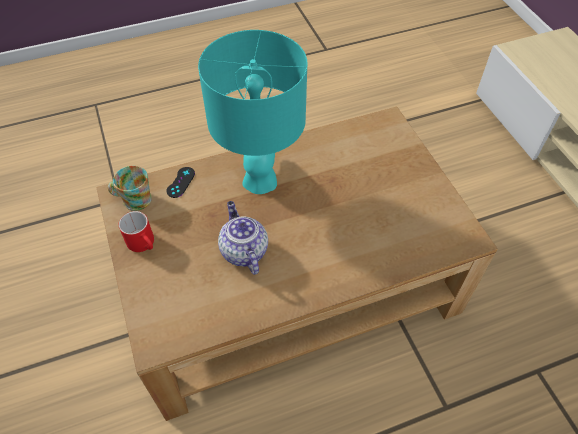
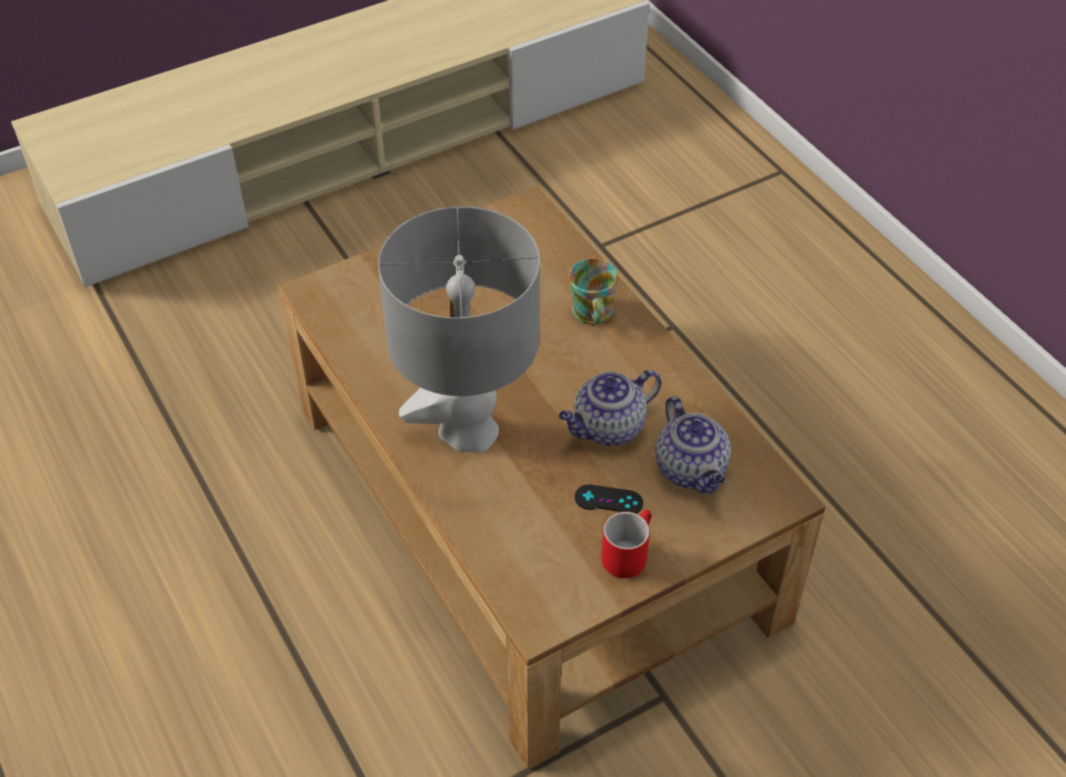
camera: 100 degrees left, 5 degrees down
mug [108,166,152,211] -> mug moved to [568,258,618,324]
black game controller [166,167,195,198] -> black game controller moved to [575,484,643,514]
turquoise table lamp [198,30,307,194] -> grey table lamp [378,206,540,453]
none -> teapot [655,396,731,494]

